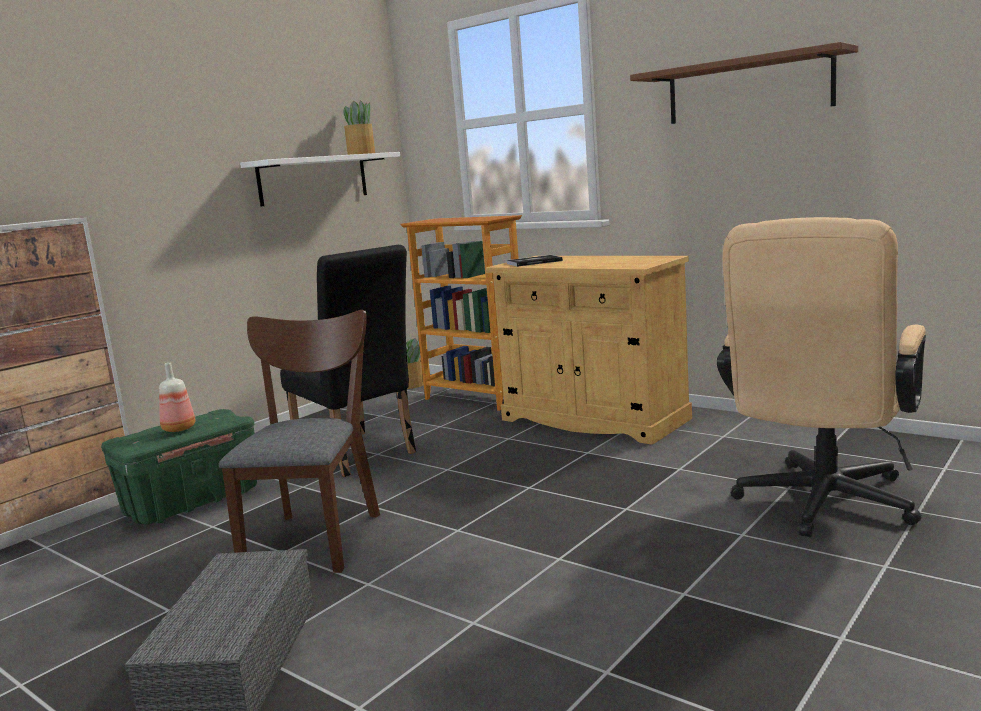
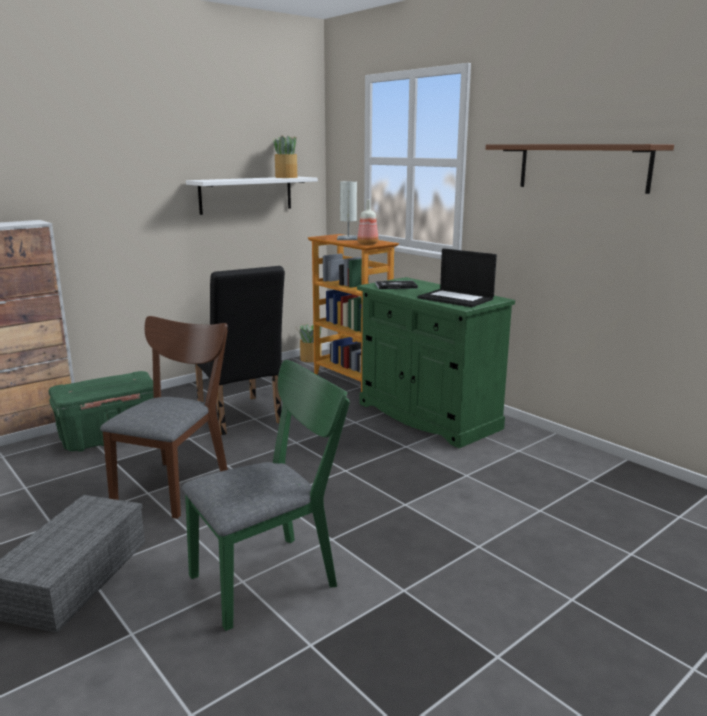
camera: 10 degrees right, 5 degrees up
bottle [159,363,195,432] -> bottle moved to [357,200,378,245]
beige cabinet [486,256,692,445] -> green cabinet [357,277,515,448]
beige office chair [717,217,926,538] -> none
none -> green chair [182,360,350,631]
none -> white table lamp [337,181,357,240]
none -> laptop [418,248,497,307]

